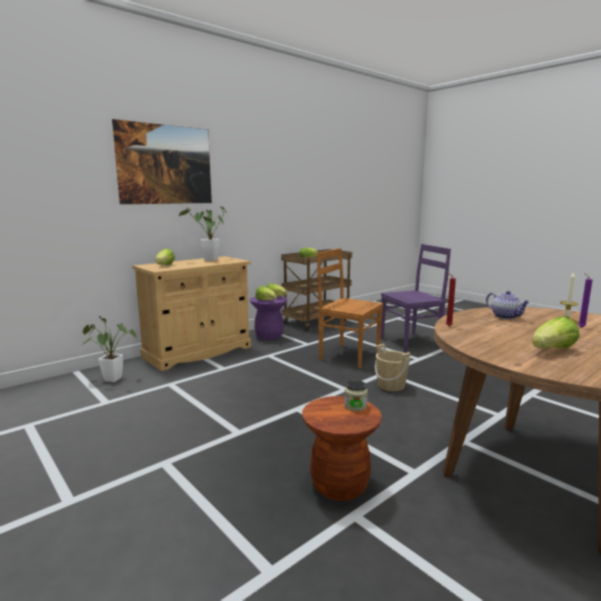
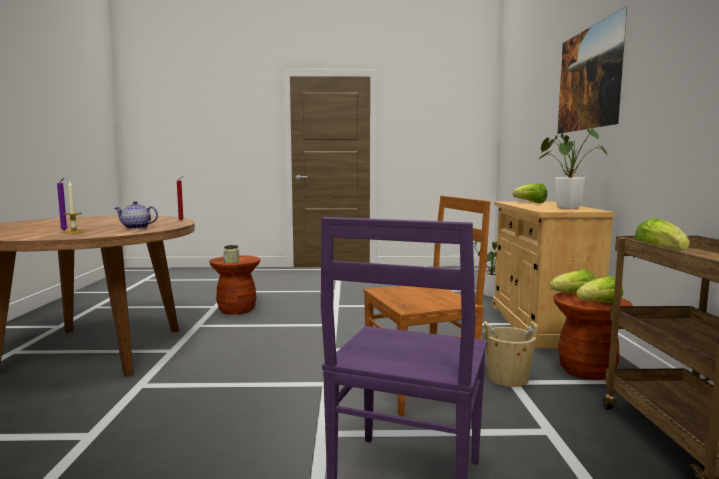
camera: 130 degrees right, 5 degrees down
purple stool [250,296,287,340] -> brown stool [553,292,633,380]
beige bucket [375,344,410,391] -> beige bucket moved to [482,321,538,387]
lettuce [532,316,580,349] -> none

